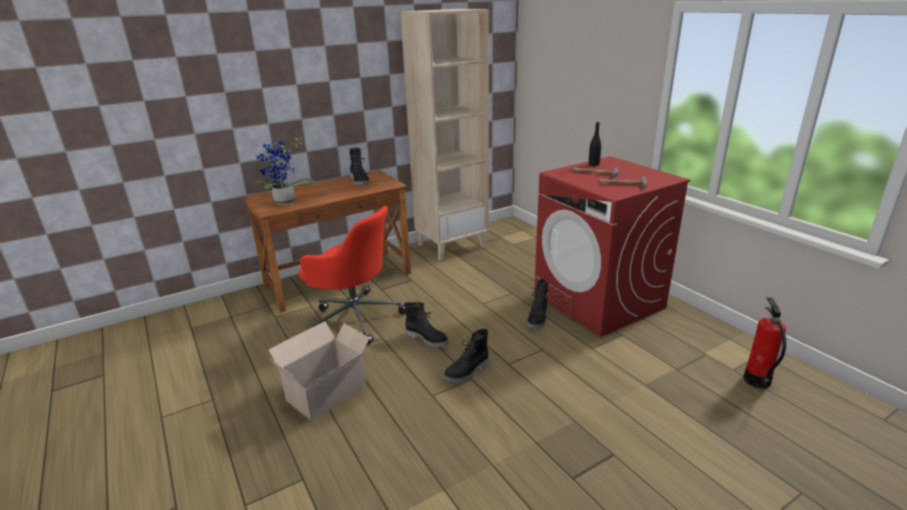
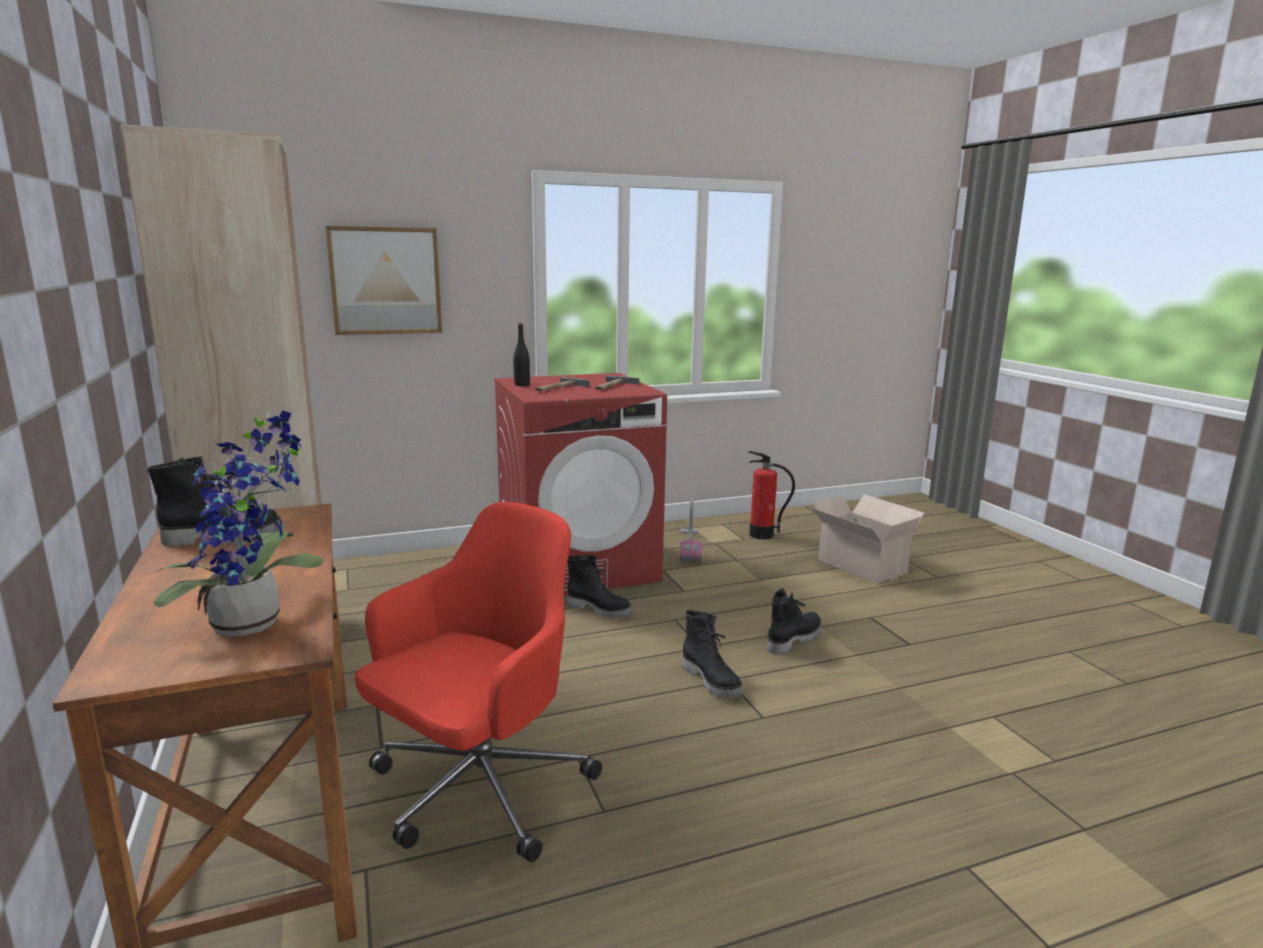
camera: 80 degrees left, 10 degrees down
cardboard box [269,321,371,421] -> cardboard box moved to [812,494,924,584]
black boot [404,302,449,348] -> black boot moved to [767,588,821,655]
none -> picture [326,226,442,335]
none -> vacuum cleaner [680,498,702,562]

